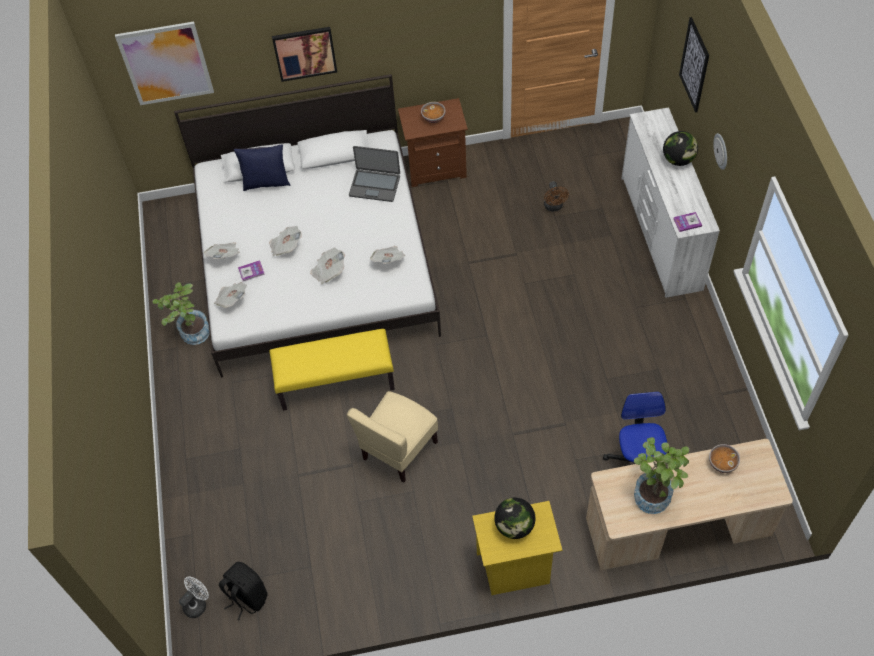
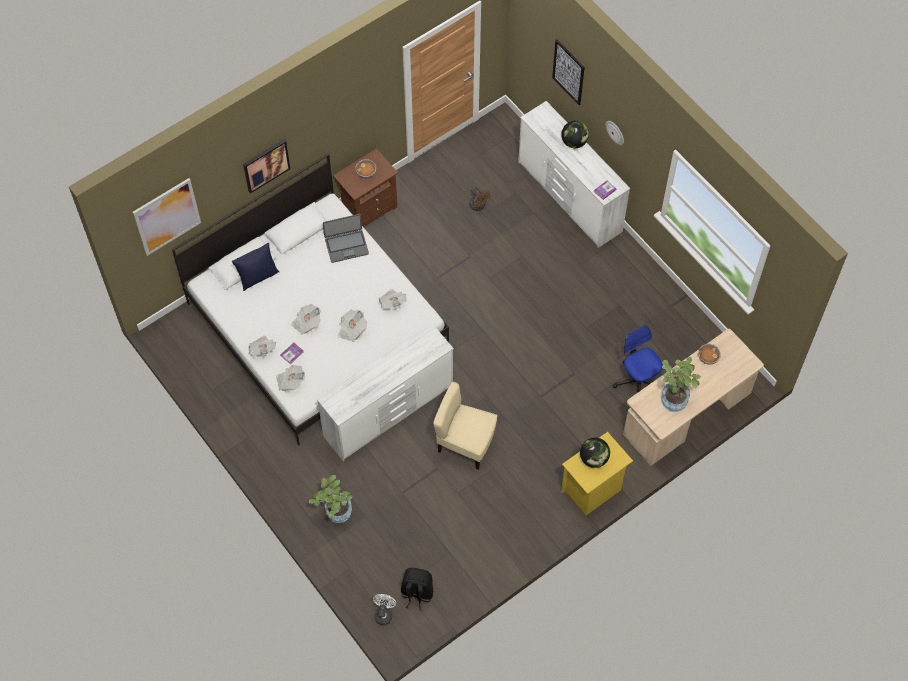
camera: 30 degrees left, 5 degrees up
potted plant [152,282,209,345] -> potted plant moved to [309,475,353,523]
yellow bench [269,329,395,411] -> white dresser [317,324,454,461]
beige chair [347,391,438,483] -> beige chair turned 105 degrees clockwise [433,382,497,470]

